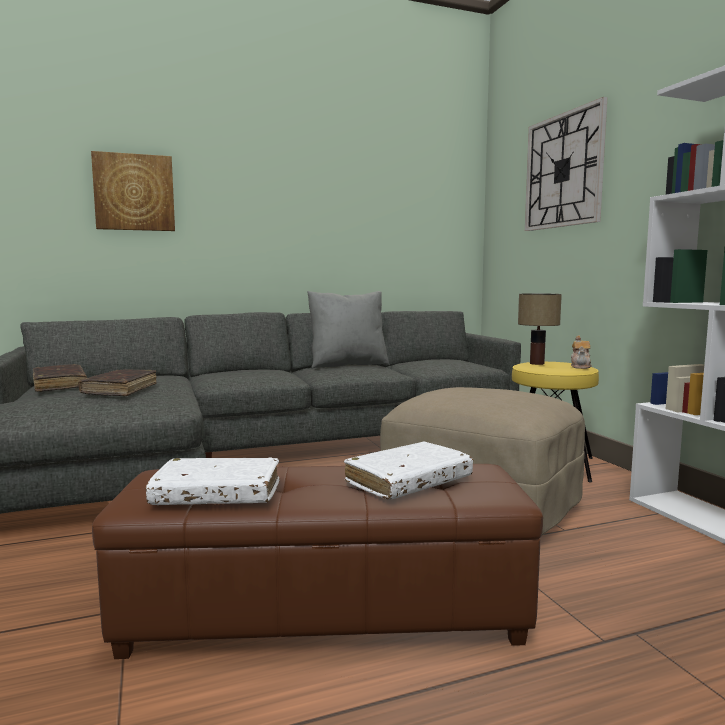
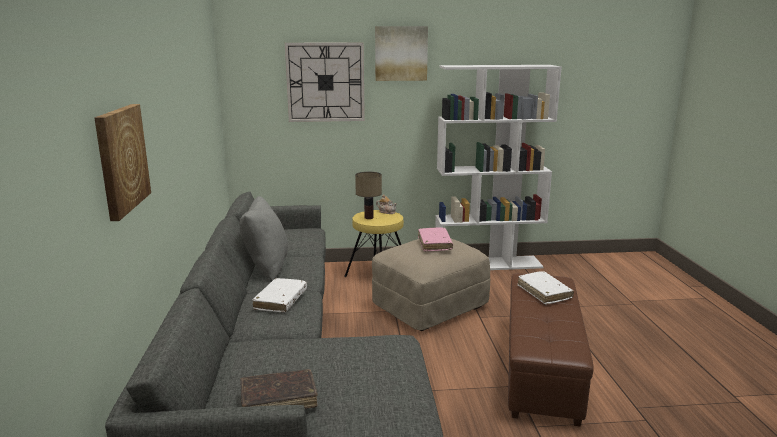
camera: 75 degrees left, 10 degrees up
brown book [78,369,156,397] -> none
white book [146,457,280,505] -> white book moved to [252,278,307,312]
none -> picture [375,26,428,81]
none -> pink book [418,227,453,251]

